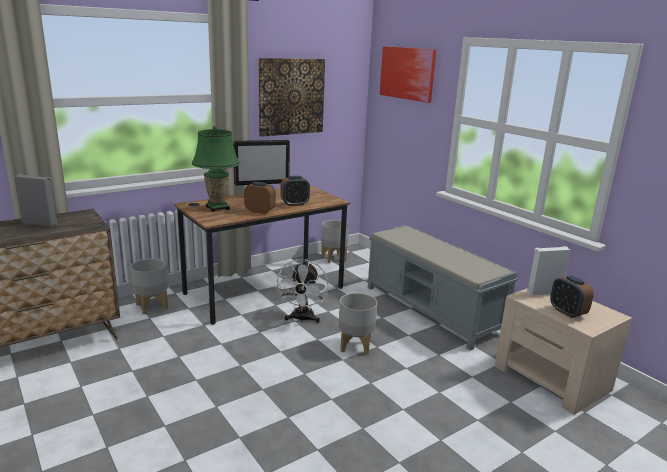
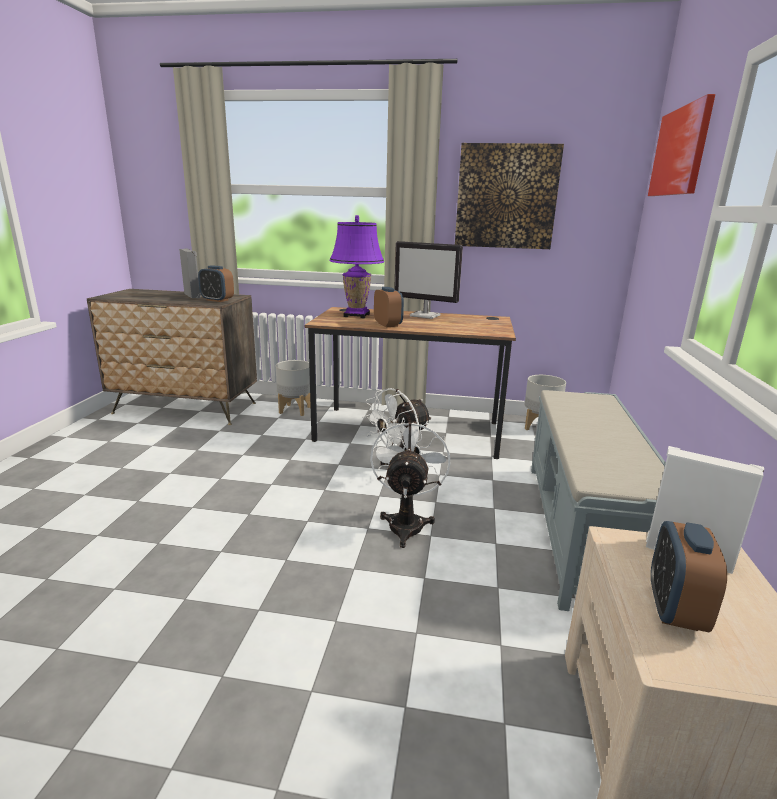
camera: 45 degrees right, 0 degrees up
green table lamp [192,126,240,212] -> purple table lamp [329,215,384,318]
alarm clock [281,176,310,206] -> alarm clock moved to [198,265,234,302]
grey planter [338,293,377,355] -> white fan [370,417,450,548]

